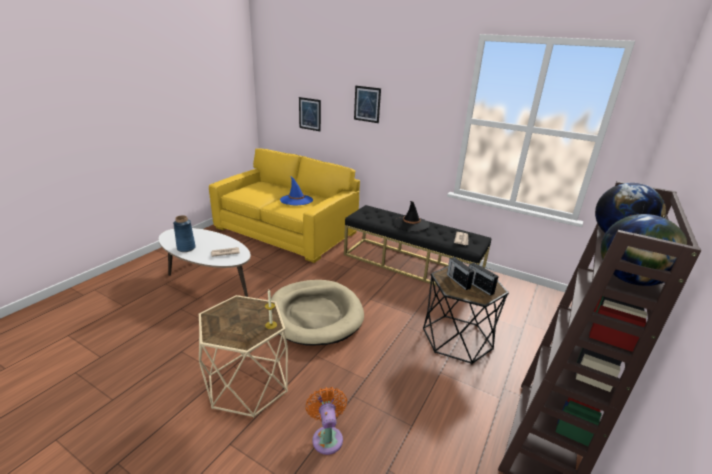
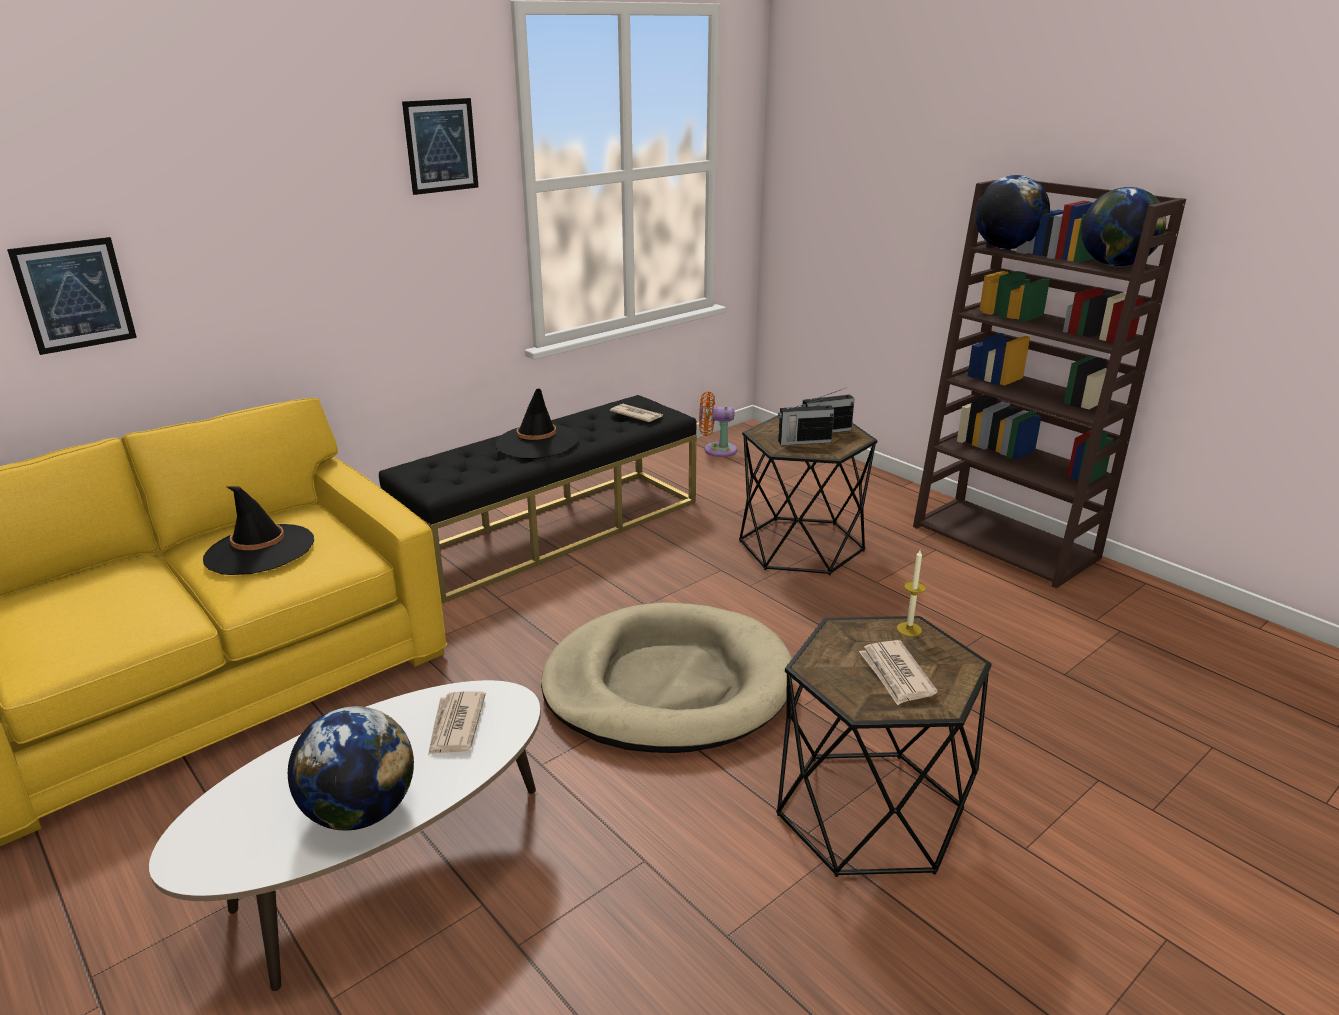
camera: 70 degrees left, 0 degrees up
blue vase [173,215,196,252] -> globe [288,706,414,831]
beige side table [199,295,288,418] -> black side table [776,616,992,877]
blue hat [280,176,313,205] -> black hat [203,486,314,575]
orange fan [306,387,347,455] -> orange fan moved to [699,391,737,457]
picture [354,86,381,123] -> picture moved to [402,98,478,195]
none -> newspaper [859,640,938,705]

